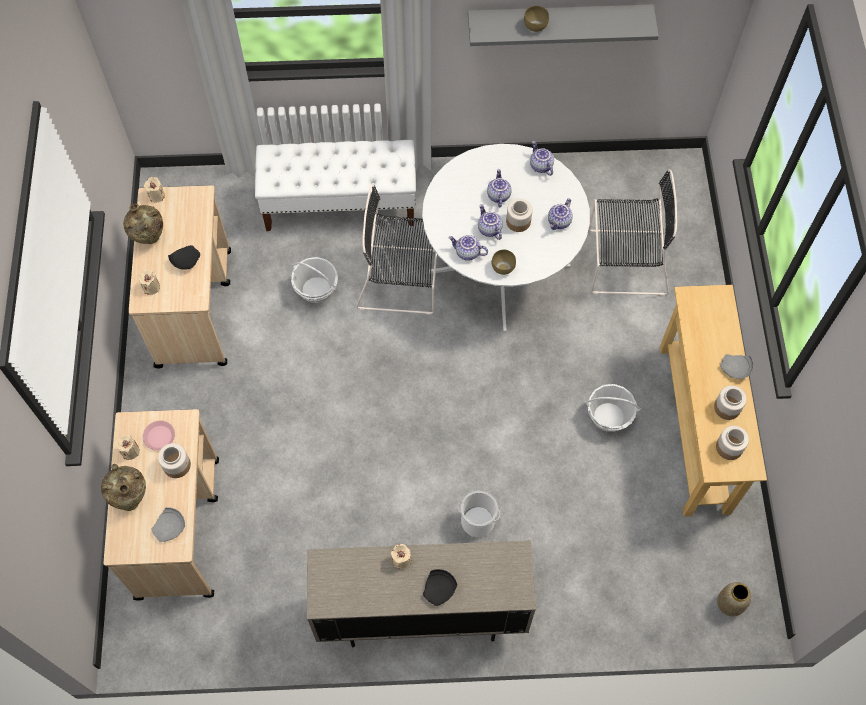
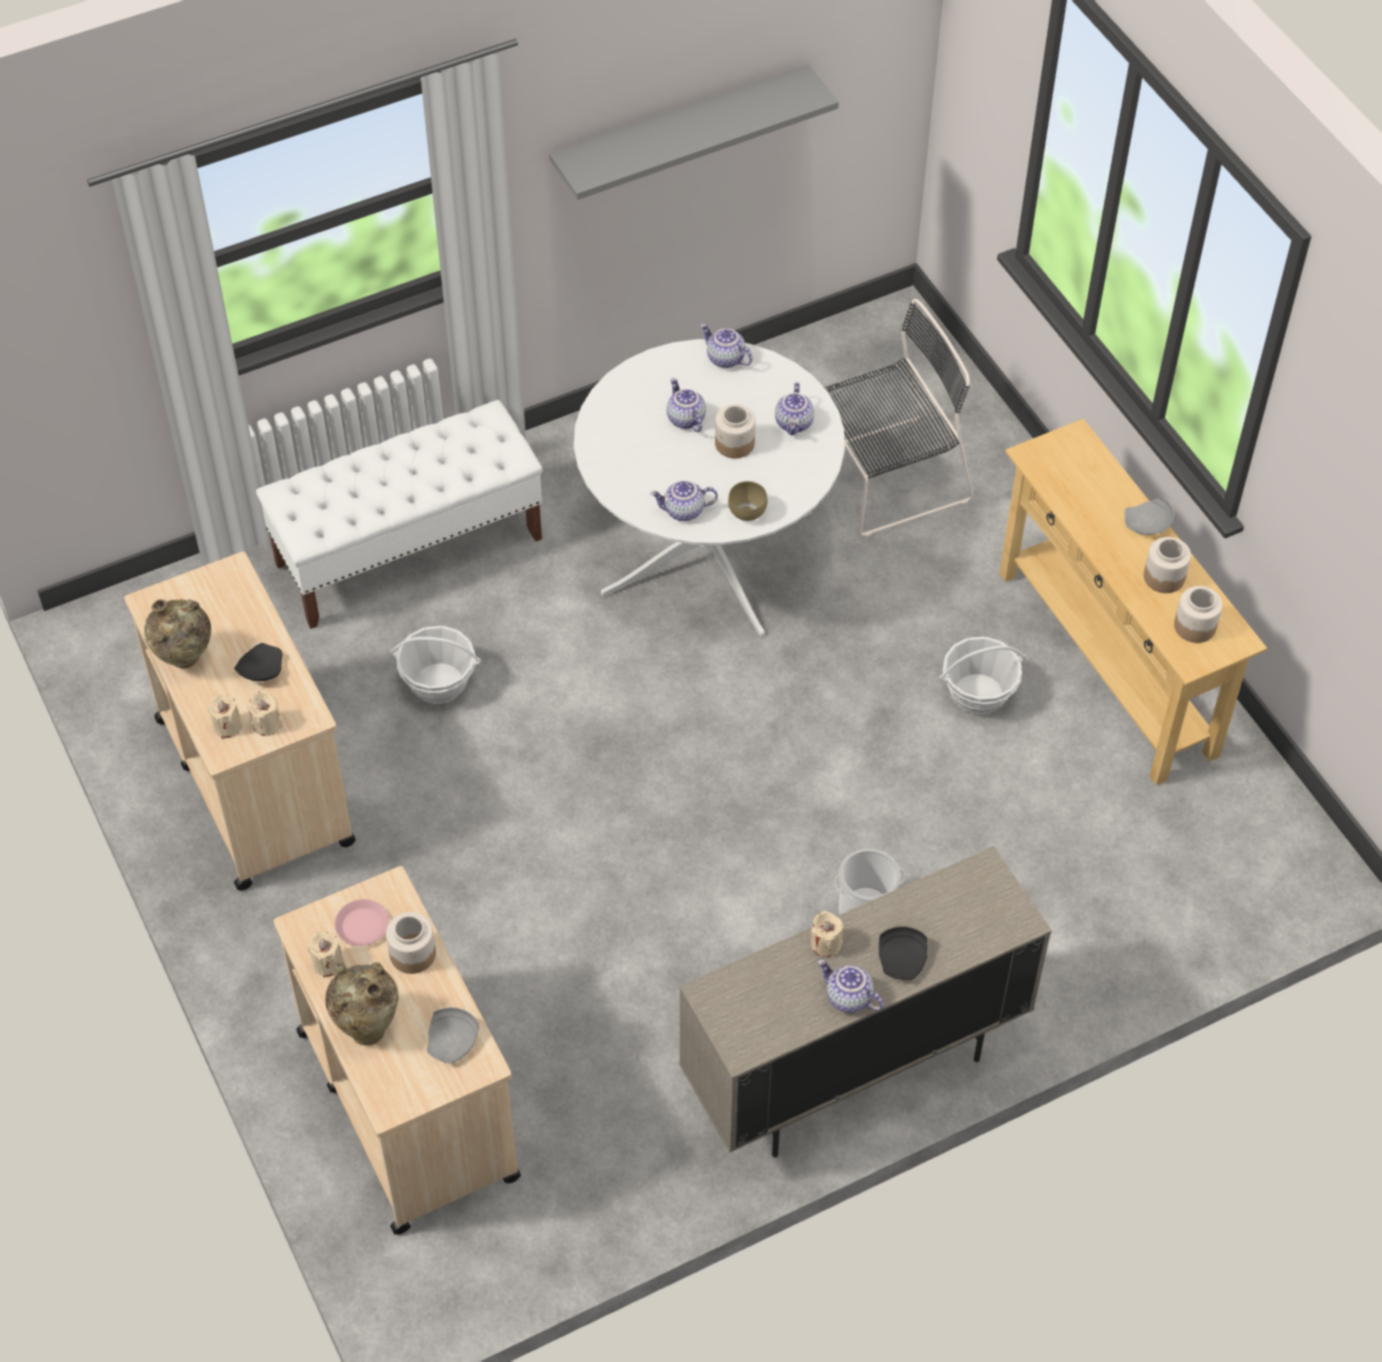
camera: 25 degrees left, 10 degrees down
beige candle [144,177,165,203] -> beige candle moved to [247,691,282,736]
black chair [356,184,437,315] -> none
teapot [478,204,503,240] -> teapot moved to [818,960,884,1013]
brown bowl [524,6,549,32] -> none
vase [717,582,751,616] -> none

